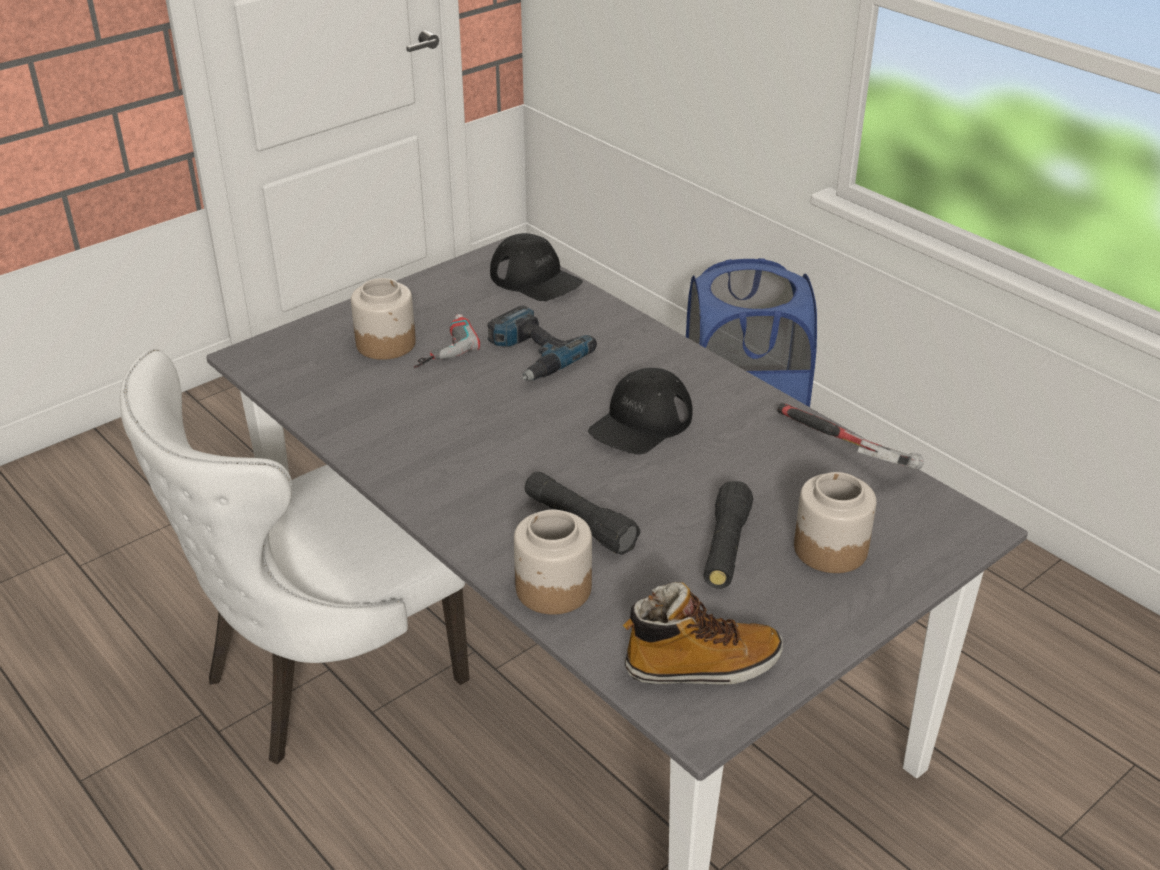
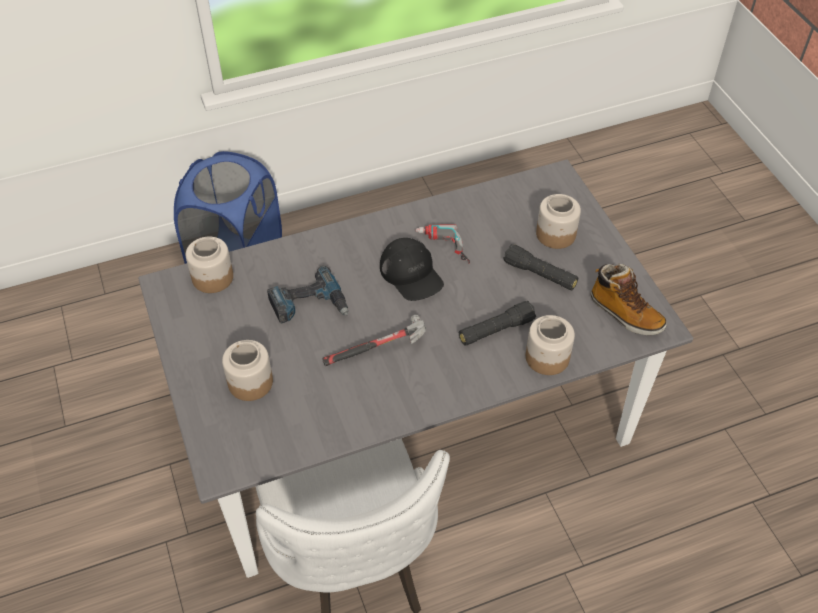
camera: 70 degrees left, 15 degrees up
power drill [413,314,480,368] -> power drill moved to [415,224,470,264]
black cap [490,233,583,301] -> jar [186,237,233,293]
boot [623,582,783,685] -> boot turned 120 degrees clockwise [591,264,667,335]
hammer [777,403,924,470] -> hammer moved to [322,315,426,366]

